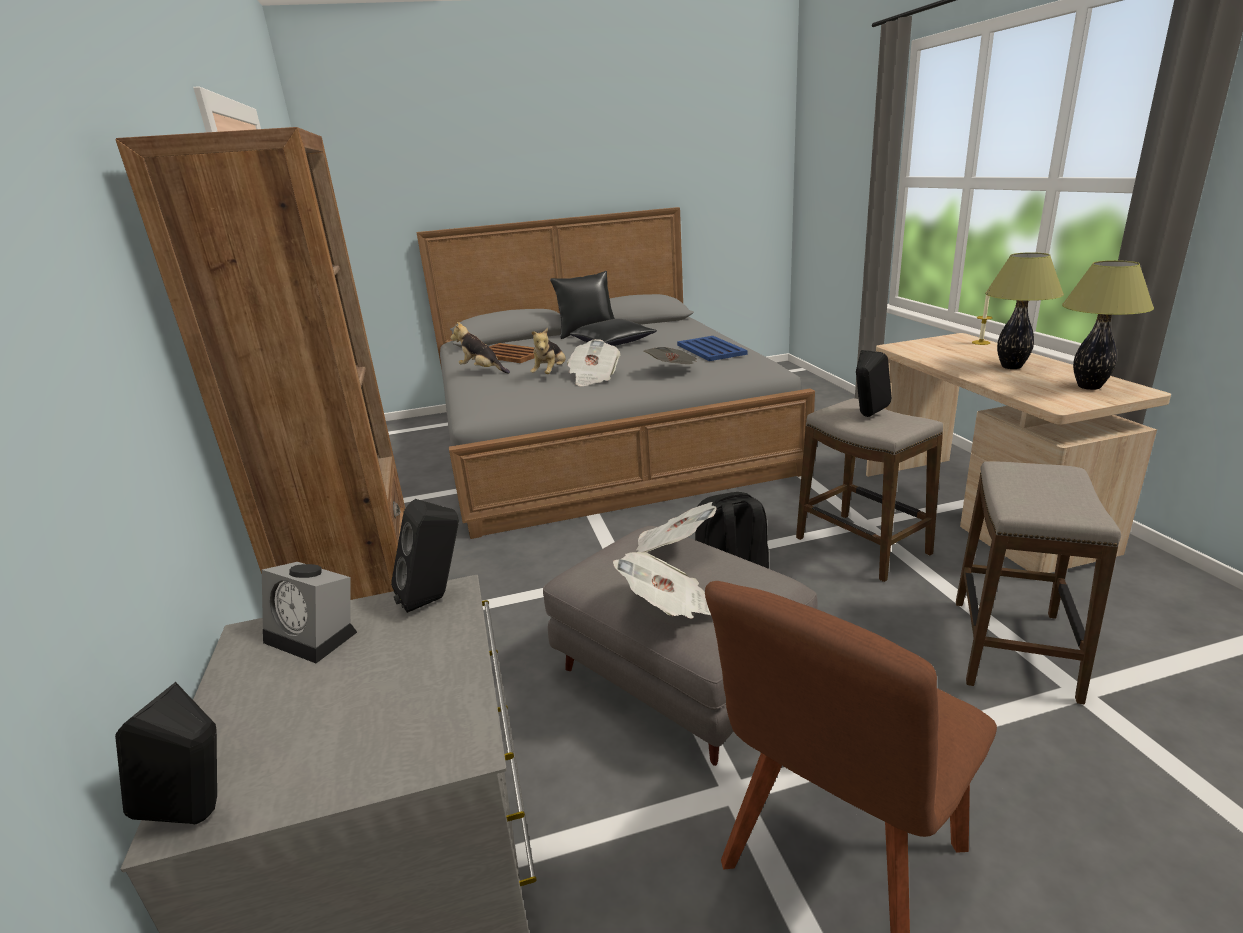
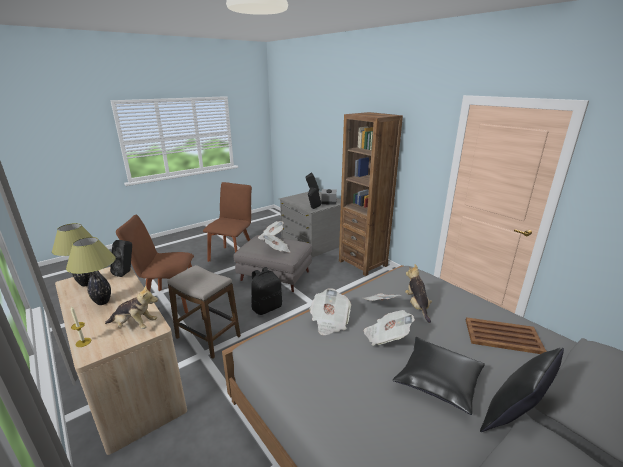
camera: 155 degrees right, 0 degrees up
plush toy [450,322,510,374] -> plush toy moved to [105,285,158,329]
blue tray [677,336,748,361] -> none
black speaker [856,350,892,417] -> black speaker moved to [110,240,132,277]
stool [956,461,1121,704] -> brown chair [116,215,194,313]
none -> newspaper [364,310,415,346]

